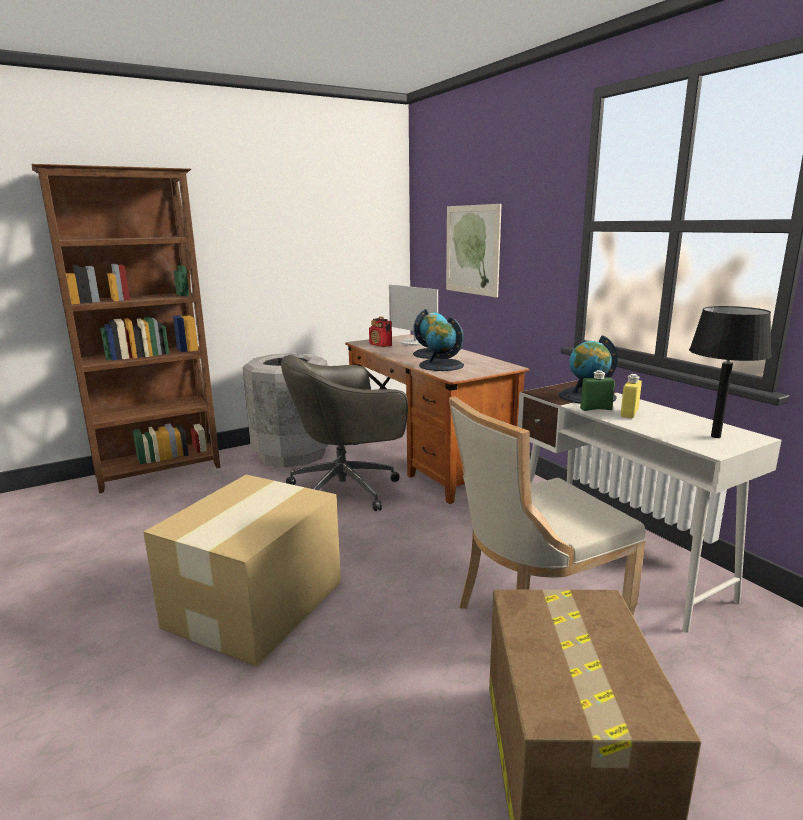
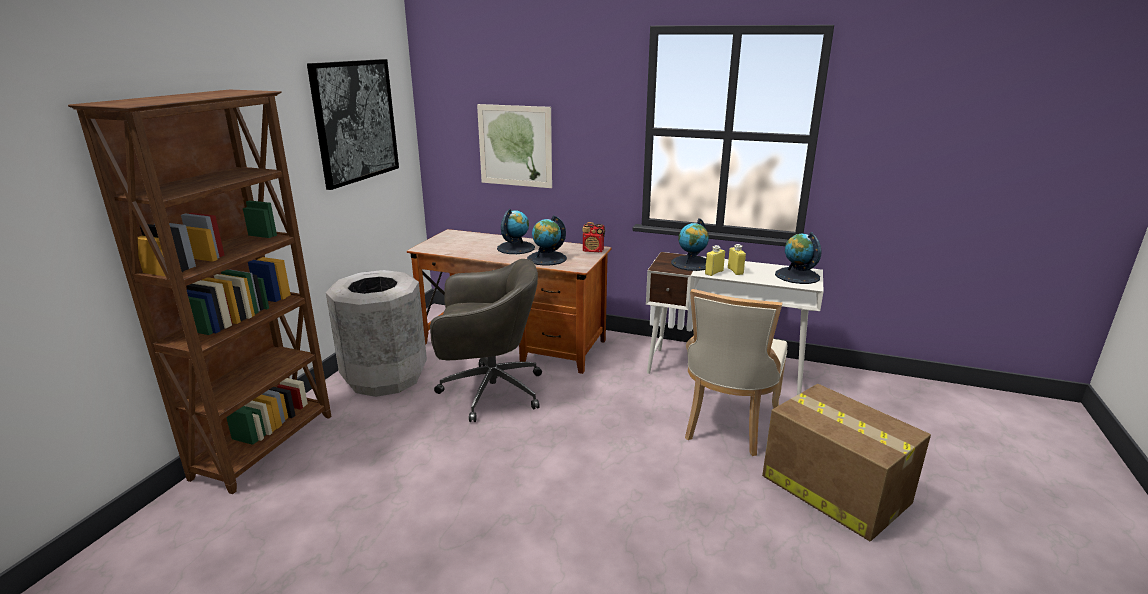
camera: 40 degrees left, 5 degrees up
cardboard box [143,475,341,666] -> none
grey office chair [281,355,408,511] -> grey office chair turned 120 degrees counterclockwise [430,259,542,422]
radio [369,316,392,347] -> radio moved to [582,222,605,252]
monitor [389,284,438,346] -> none
green bottle [580,370,615,411] -> yellow bottle [705,245,725,276]
black table lamp [689,306,772,438] -> globe [775,232,822,284]
none -> picture [307,59,399,190]

